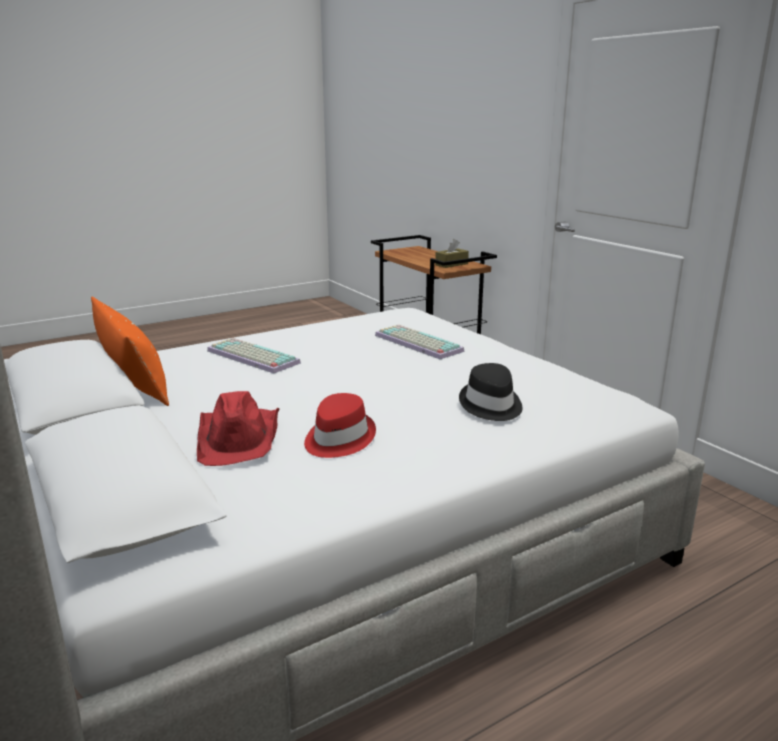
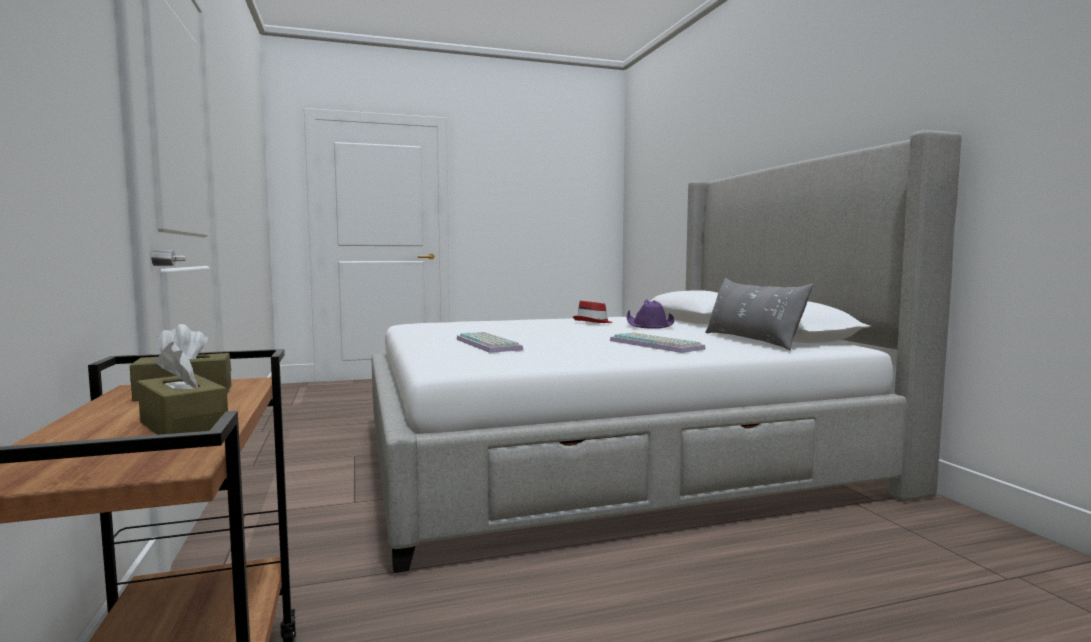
camera: 165 degrees left, 15 degrees down
orange pillow [91,297,169,406] -> grey pillow [705,278,813,350]
red hat [197,391,280,466] -> purple hat [626,299,674,329]
black hat [459,363,522,421] -> none
none -> brown tissue box [137,342,228,435]

